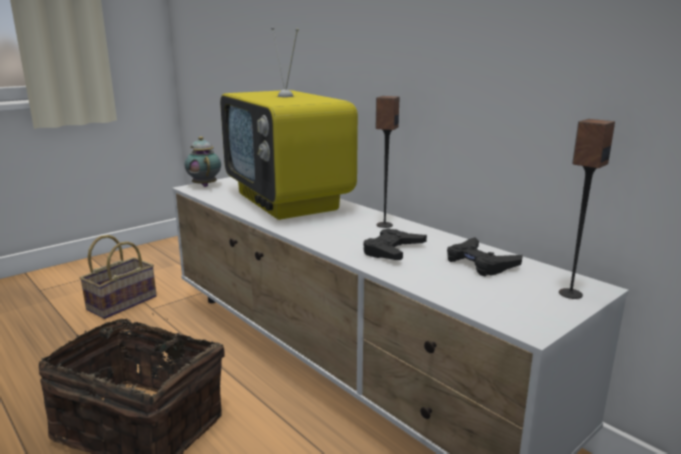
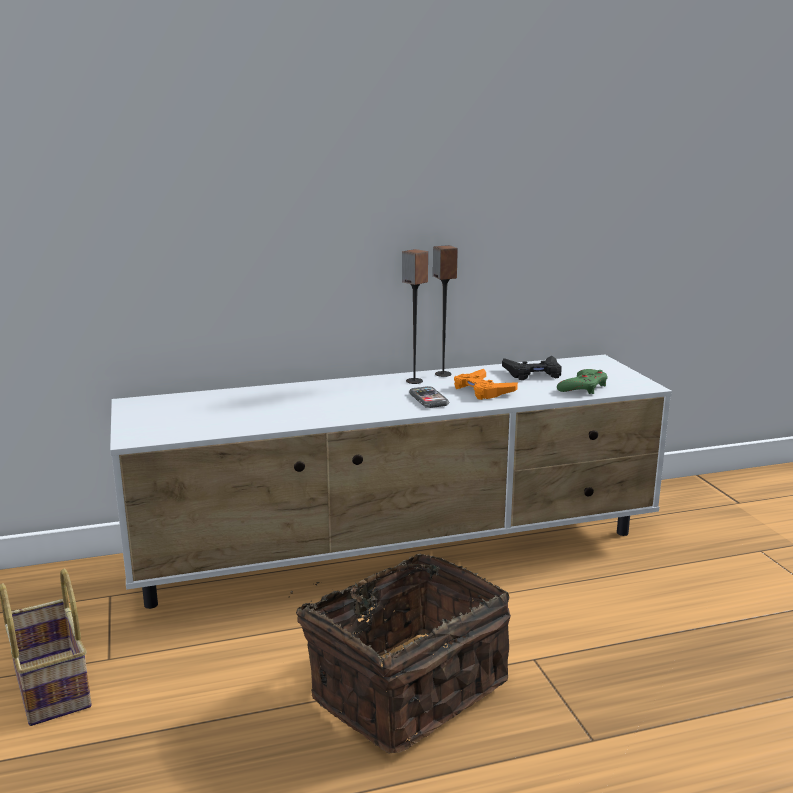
camera: 65 degrees left, 0 degrees up
teapot [185,136,221,187] -> none
television [220,27,358,220] -> none
black game controller [363,228,427,260] -> orange game controller [454,369,518,400]
speaker [559,119,615,299] -> speaker moved to [433,245,458,377]
none -> phone [409,386,449,408]
none -> green game controller [557,369,608,394]

